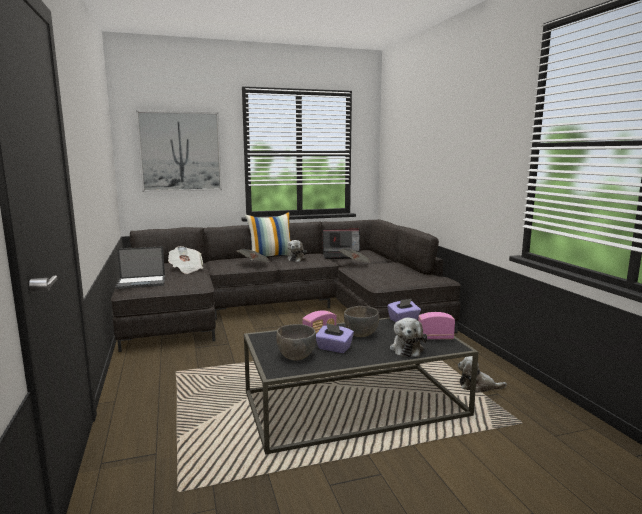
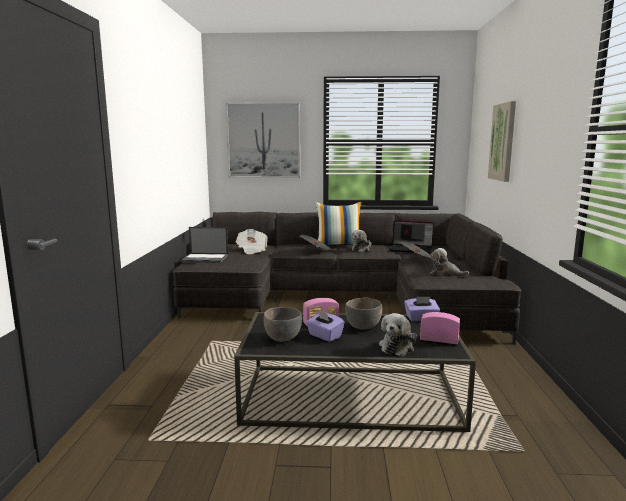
camera: 20 degrees right, 0 degrees up
plush toy [458,356,507,392] -> plush toy moved to [430,248,469,277]
none -> picture [488,101,516,182]

